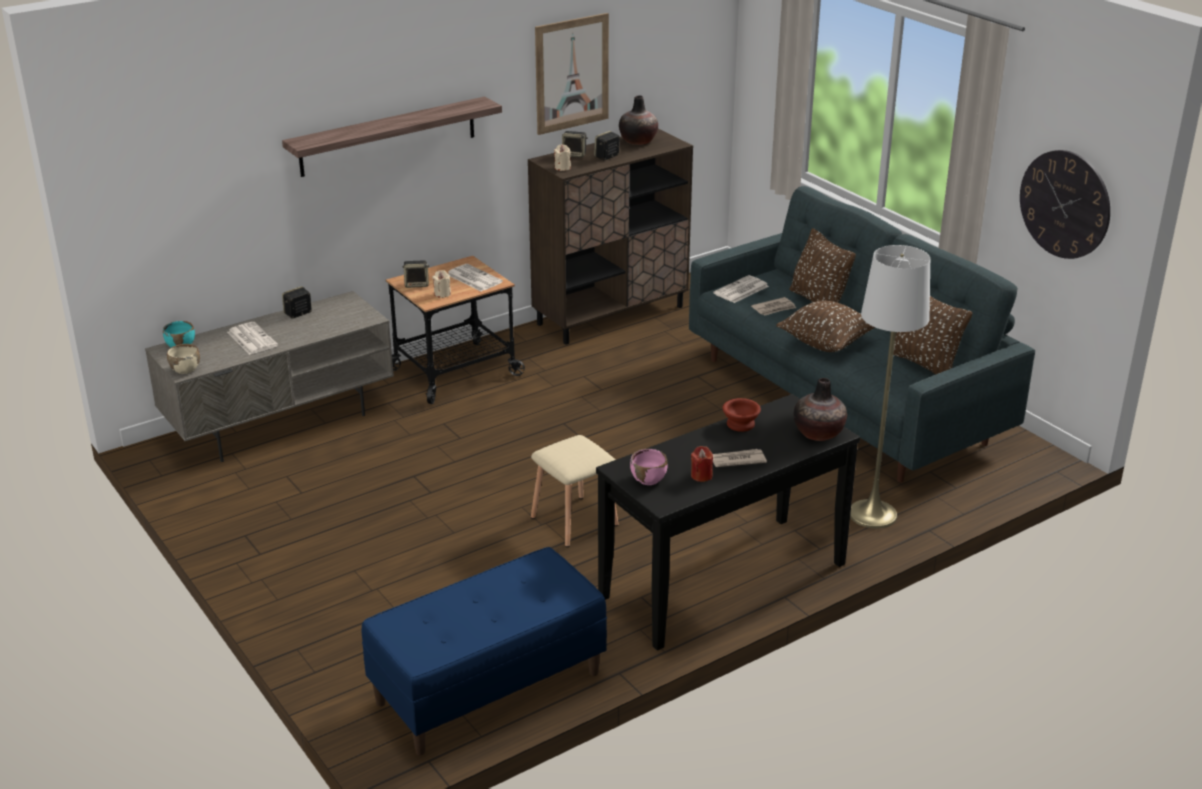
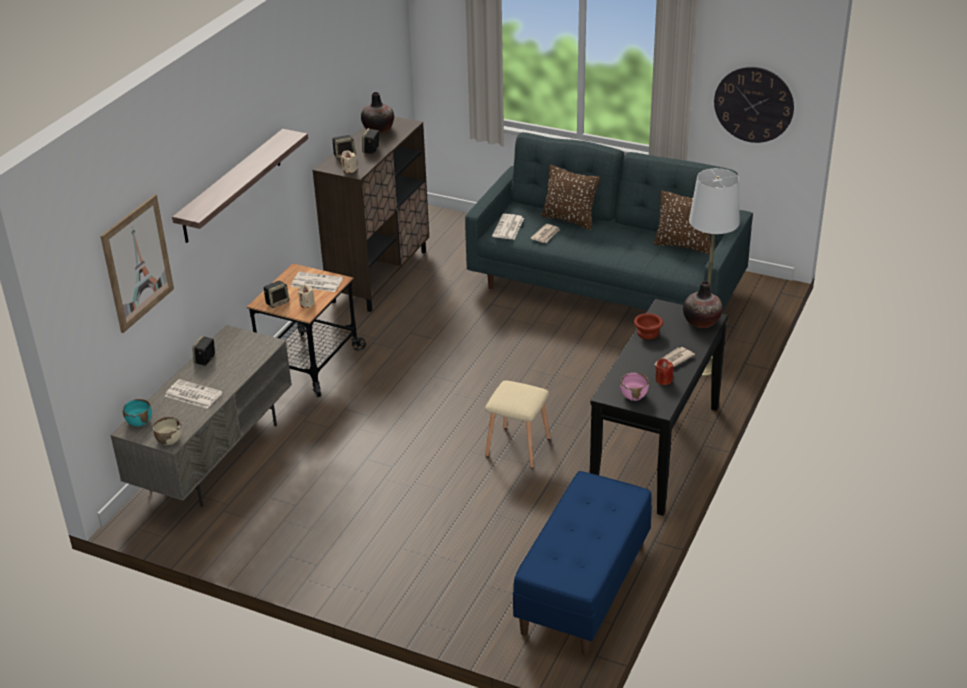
camera: 30 degrees left, 5 degrees up
picture [535,13,609,135] -> picture moved to [100,194,174,333]
brown pillow [776,300,875,352] -> none

